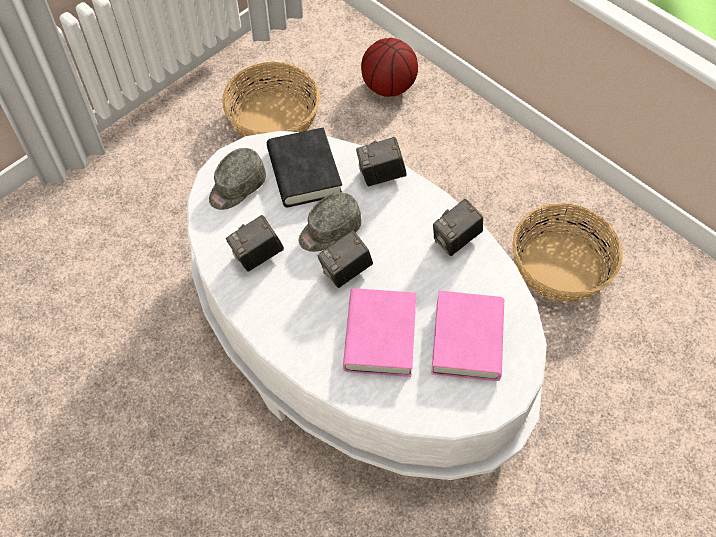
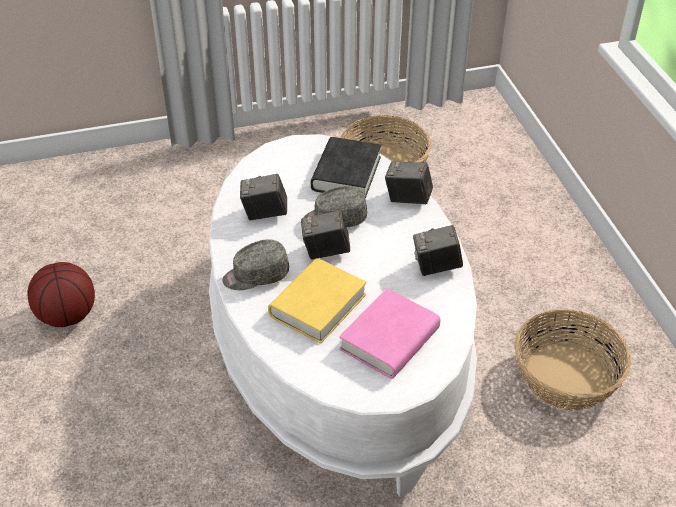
camera: 30 degrees right, 15 degrees down
grey cap [209,148,266,210] -> grey cap moved to [222,239,289,290]
pink book [343,288,416,377] -> yellow book [268,258,367,344]
basketball [361,38,418,97] -> basketball moved to [27,262,95,327]

